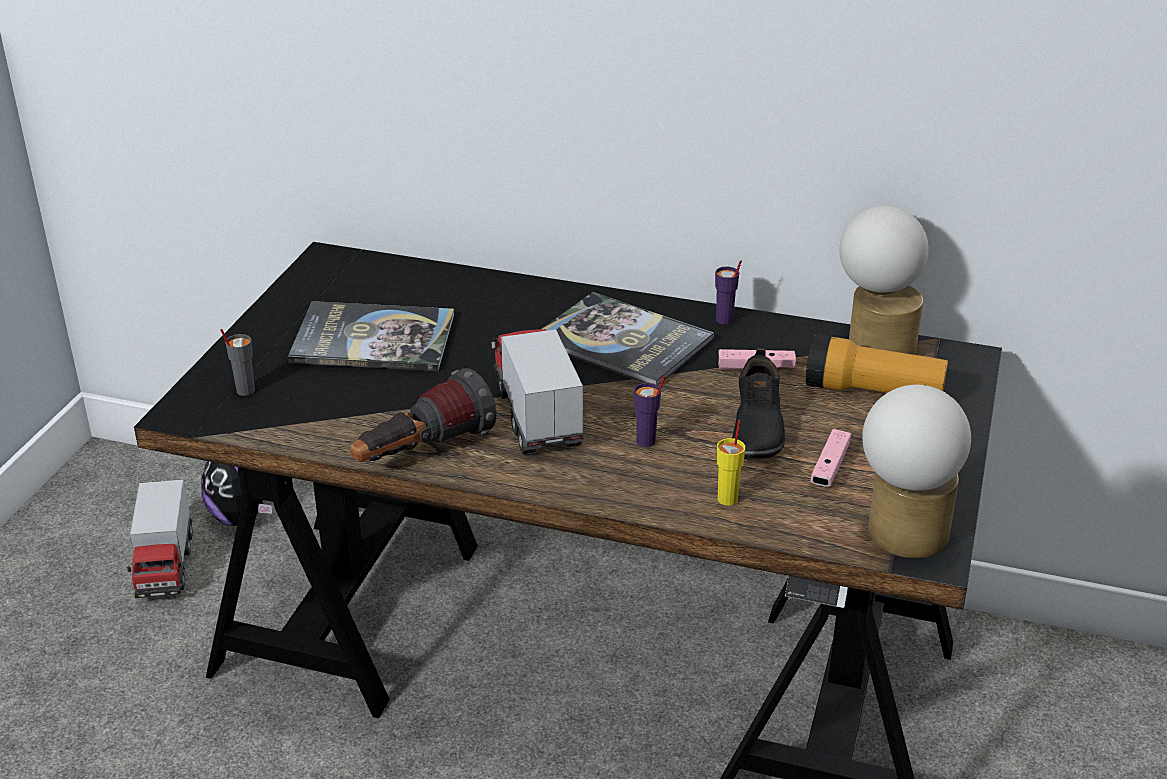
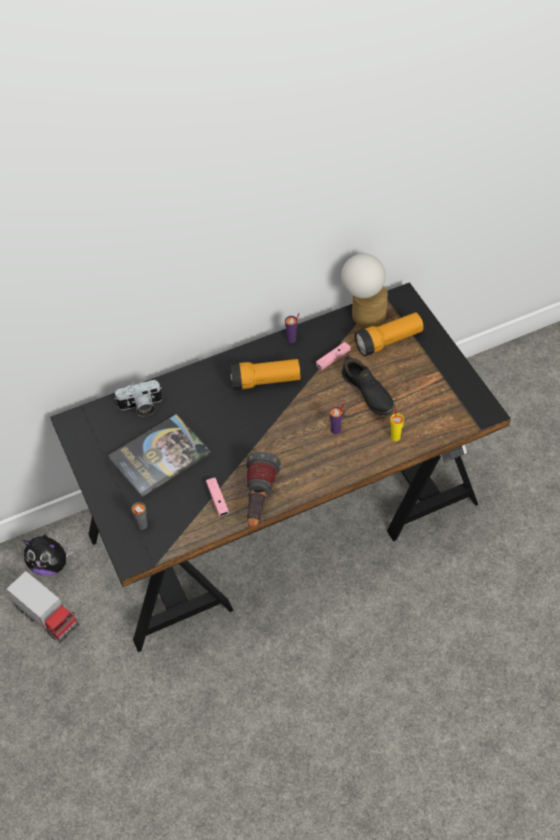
camera: 40 degrees left, 20 degrees up
toy truck [491,329,583,454] -> none
book [542,292,714,385] -> flashlight [230,359,300,390]
pink game controller [810,429,851,487] -> pink game controller moved to [206,477,229,516]
table lamp [862,385,971,558] -> none
none -> camera [114,380,162,417]

